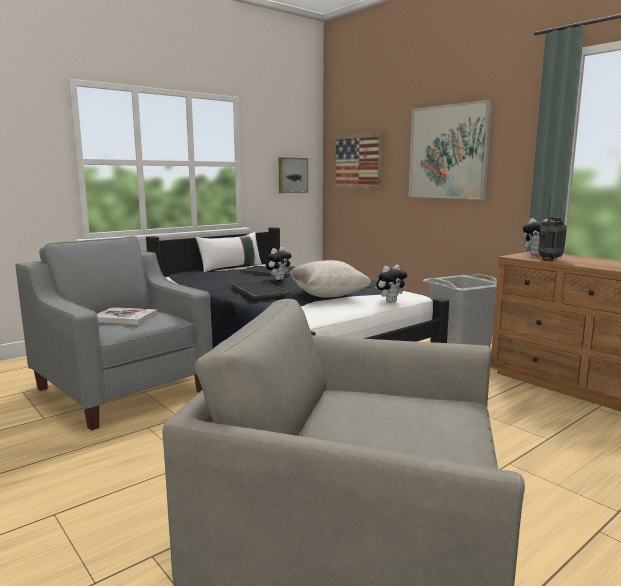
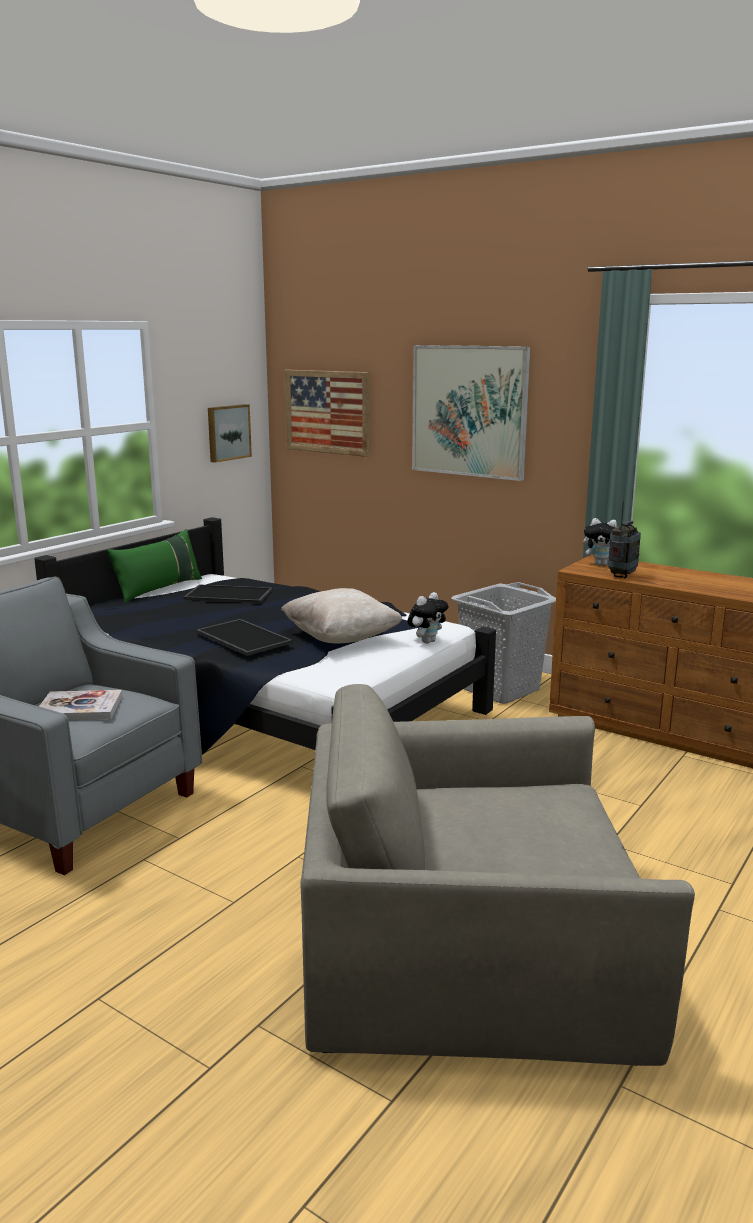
camera: 15 degrees left, 5 degrees up
white pillow [195,232,262,272] -> green pillow [107,529,202,603]
plush toy [266,247,292,280] -> none

